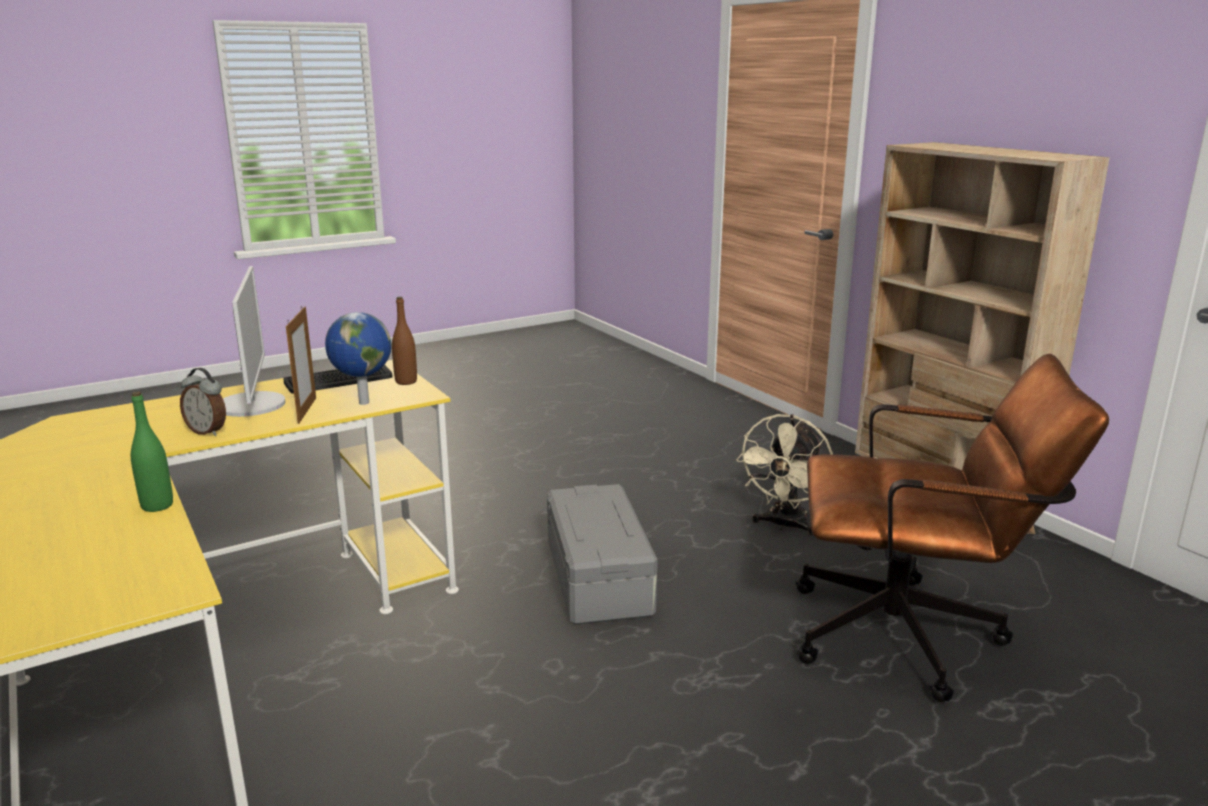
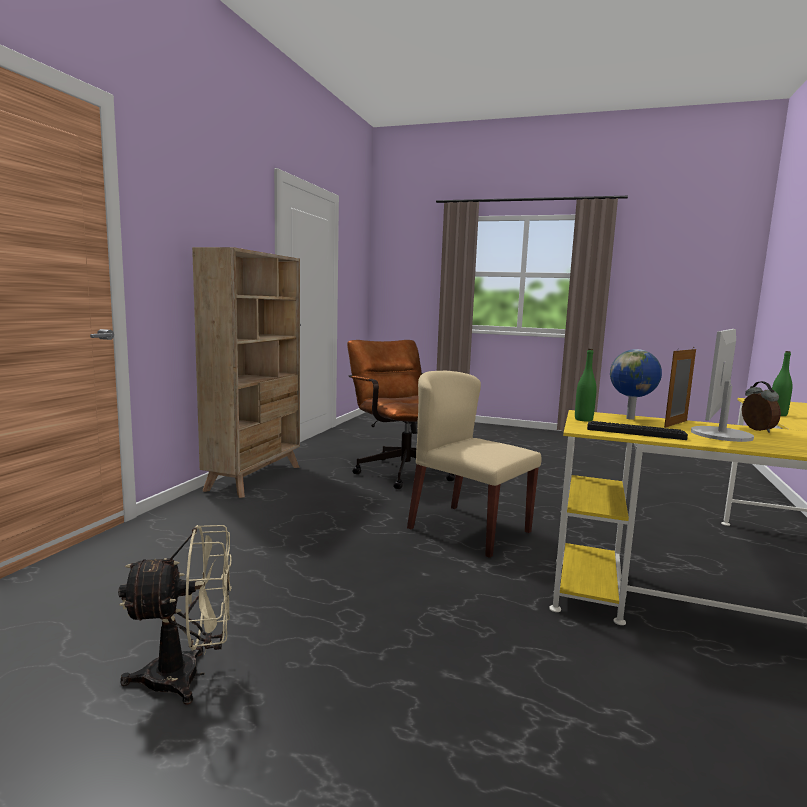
camera: 130 degrees left, 10 degrees down
brown bottle [392,297,417,385] -> green bottle [575,348,597,422]
grey storage box [547,484,658,625] -> beige chair [407,371,542,558]
beige fan [736,414,833,535] -> beige fan moved to [118,525,232,705]

